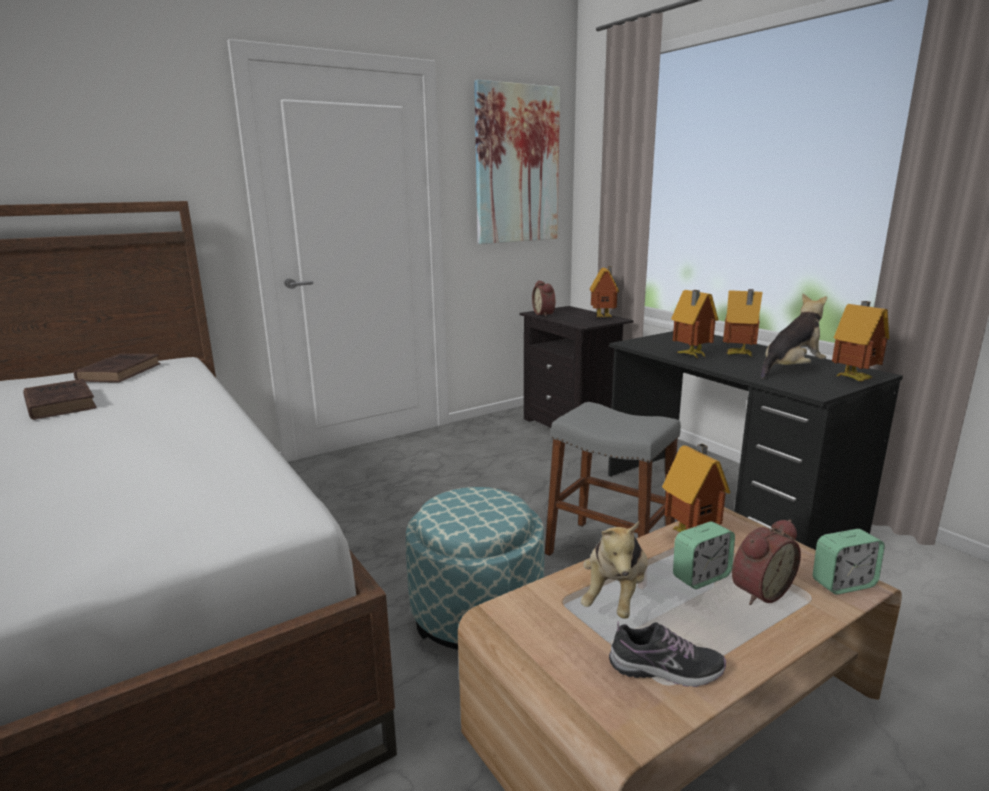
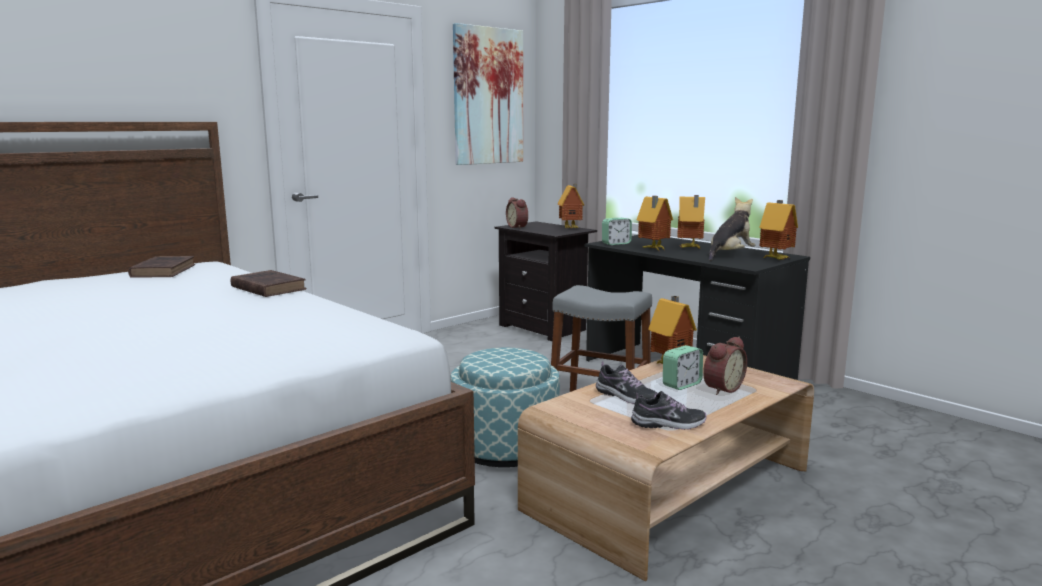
camera: 10 degrees left, 5 degrees down
brown book [23,379,97,420] -> brown book moved to [231,270,307,297]
plush toy [581,522,648,619] -> shoe [596,361,658,404]
alarm clock [813,529,885,595] -> alarm clock moved to [602,218,632,245]

